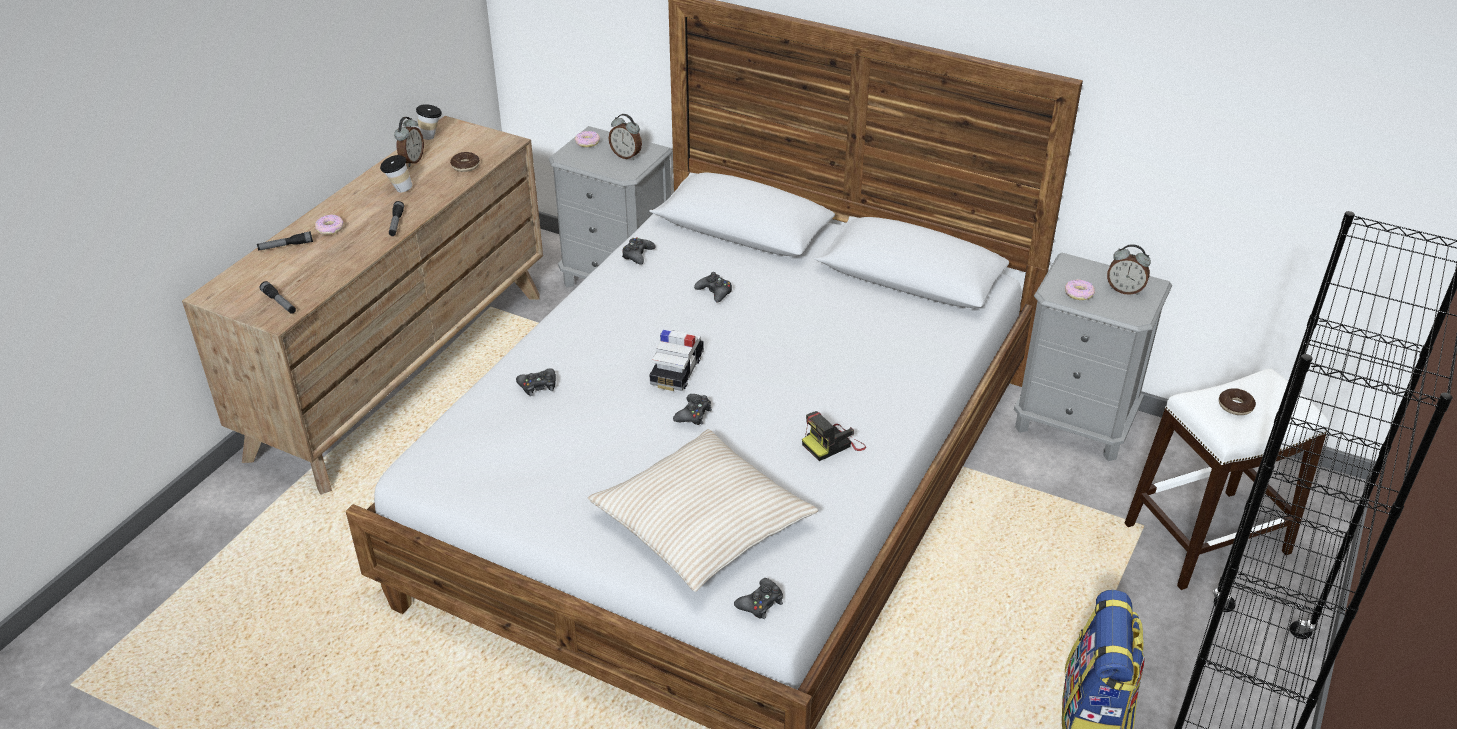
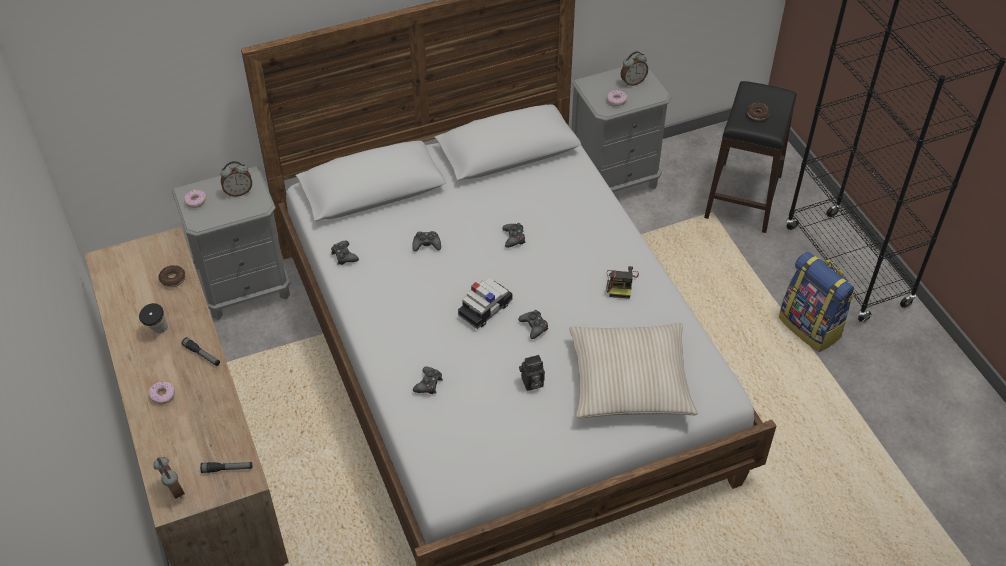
camera: 50 degrees left, 10 degrees up
flashlight [257,231,313,251] -> none
alarm clock [394,117,424,167] -> alarm clock moved to [153,457,185,499]
cup [416,104,442,140] -> none
toy car [650,330,704,391] -> toy car turned 105 degrees counterclockwise [458,278,513,329]
black game controller [734,578,783,619] -> black game controller moved to [503,223,525,248]
white stool [1125,369,1330,590] -> black stool [704,81,797,233]
none -> camera [519,355,545,391]

